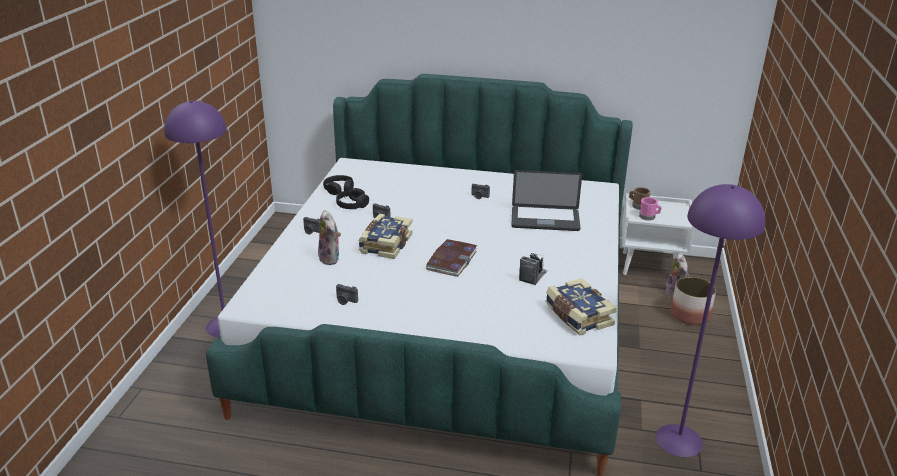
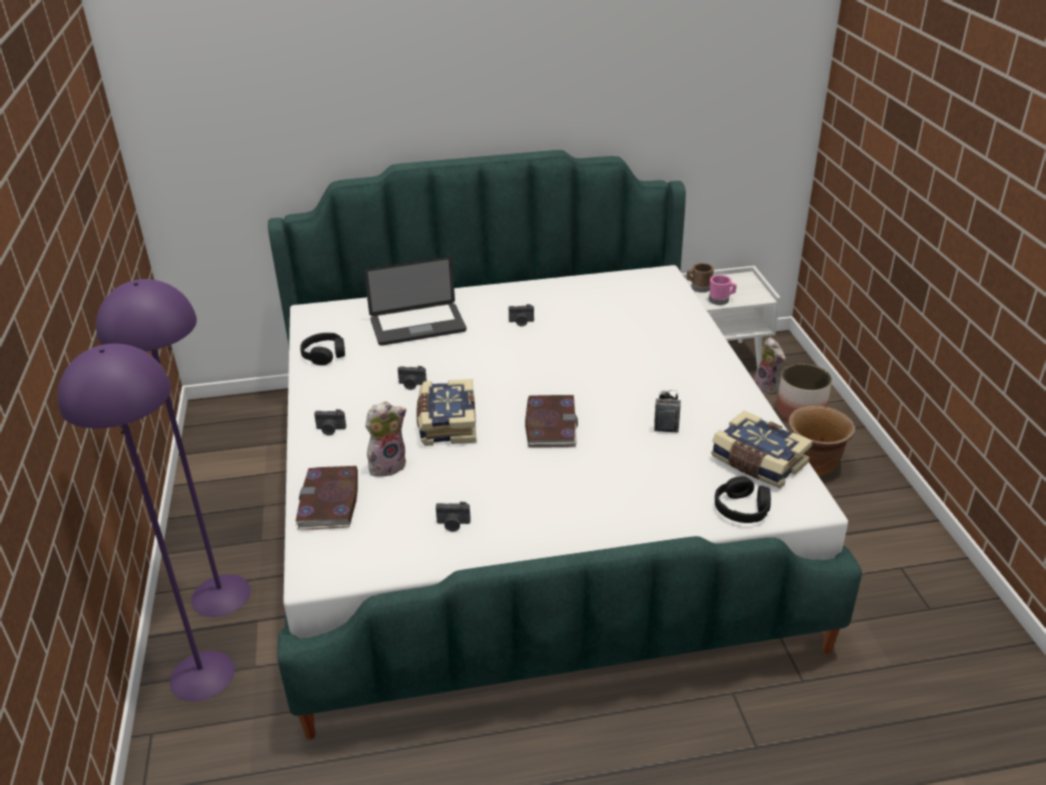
camera: 20 degrees left, 5 degrees up
plush toy [318,210,341,265] -> plush toy turned 75 degrees counterclockwise [365,401,406,477]
black headphones [336,188,369,209] -> black headphones moved to [715,476,771,523]
laptop [511,170,582,231] -> laptop moved to [364,257,466,346]
purple floor lamp [656,184,765,457] -> purple floor lamp moved to [58,344,235,702]
none -> book [295,466,358,530]
none -> brown planter [788,405,855,476]

